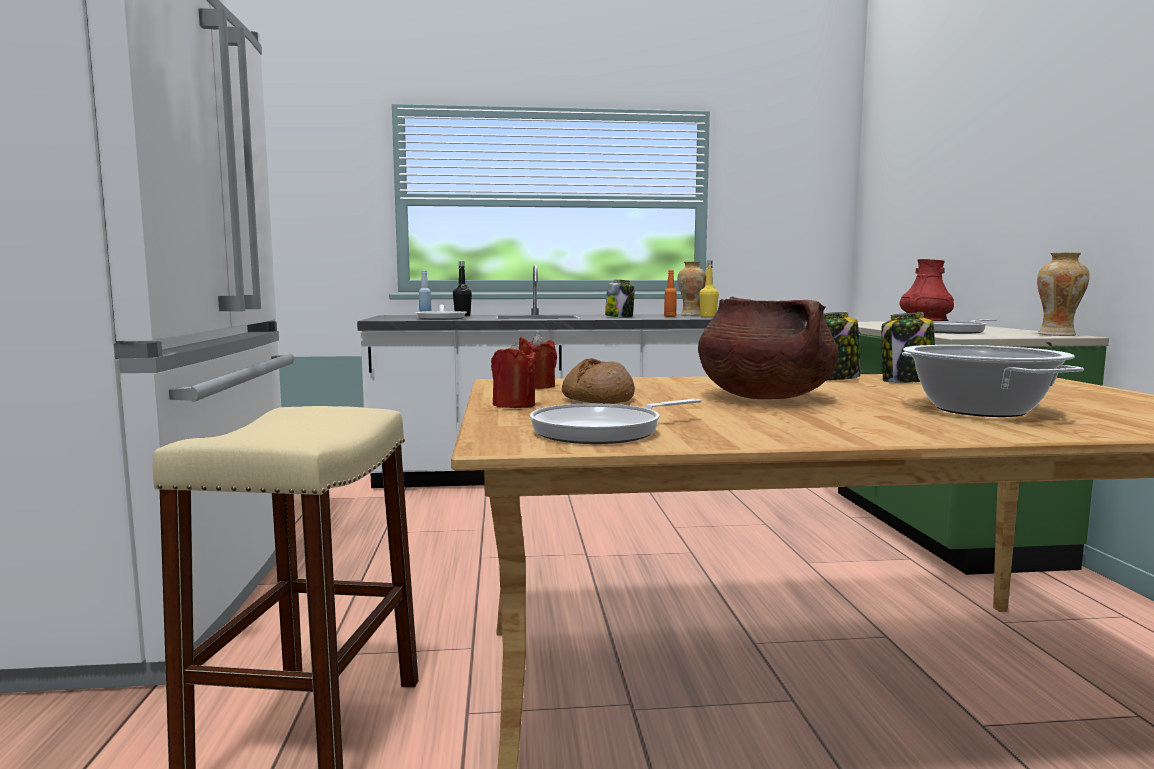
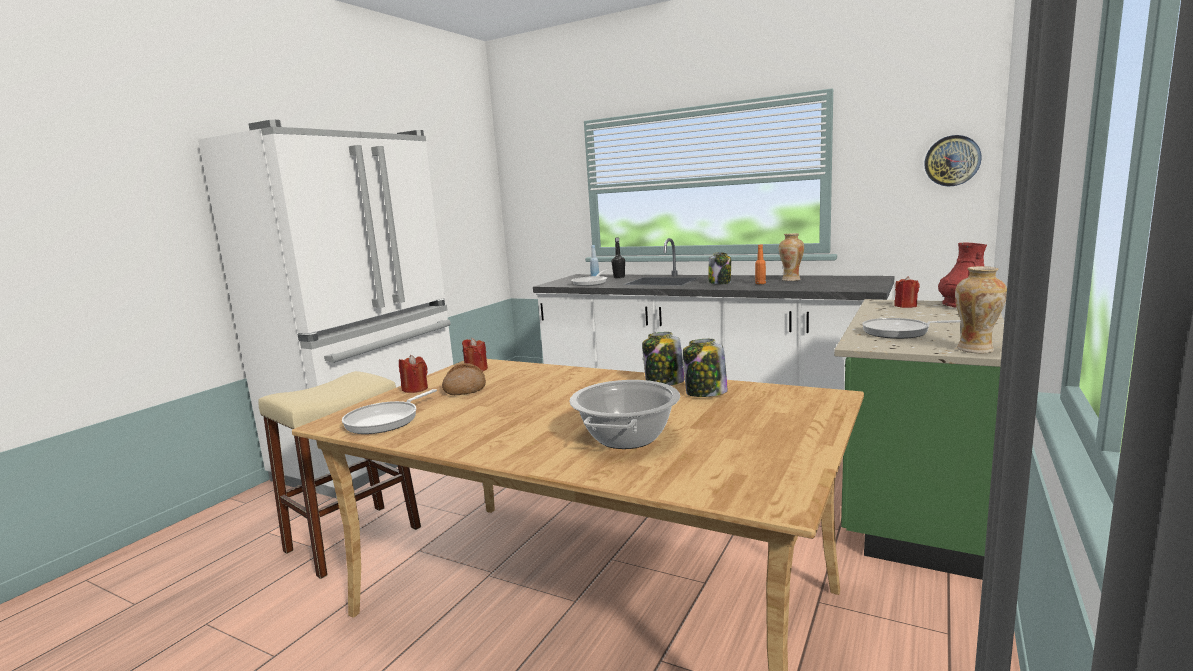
camera: 35 degrees right, 5 degrees up
frying pan [530,399,701,444] -> frying pan turned 60 degrees counterclockwise [342,389,437,434]
brown cooking pot [698,296,838,399] -> none
yellow bottle [699,261,719,317] -> none
none -> red candle [894,276,919,308]
none -> wall clock [924,135,982,186]

